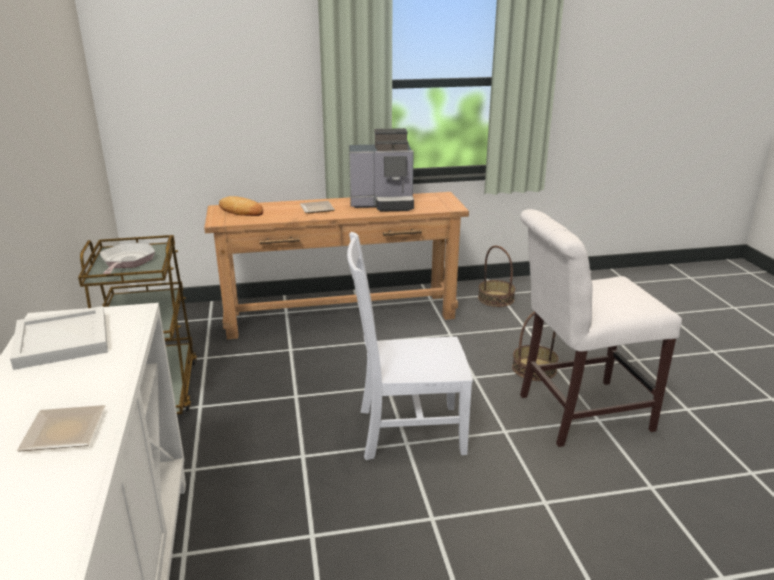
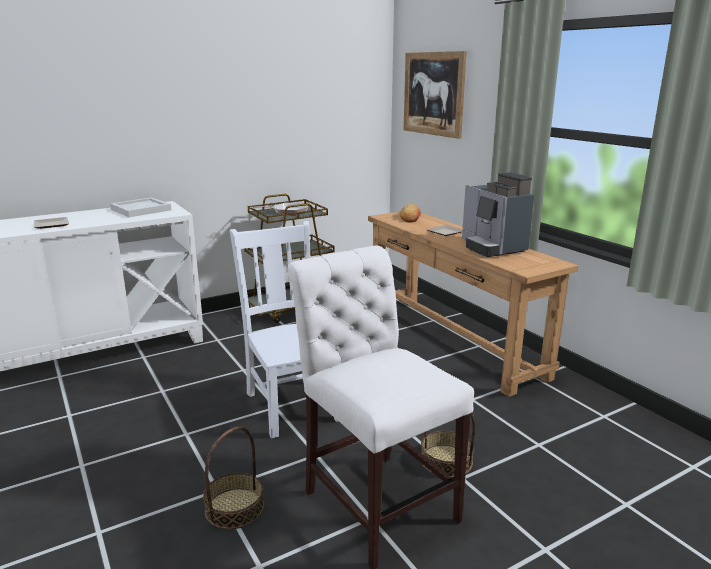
camera: 70 degrees right, 5 degrees down
basket [478,246,515,307] -> basket moved to [203,427,264,529]
none -> picture [404,51,467,139]

